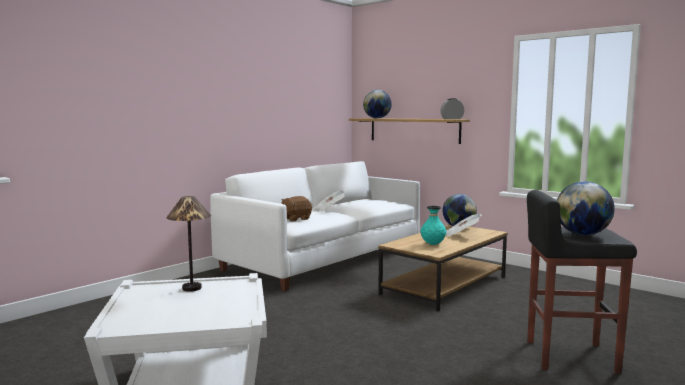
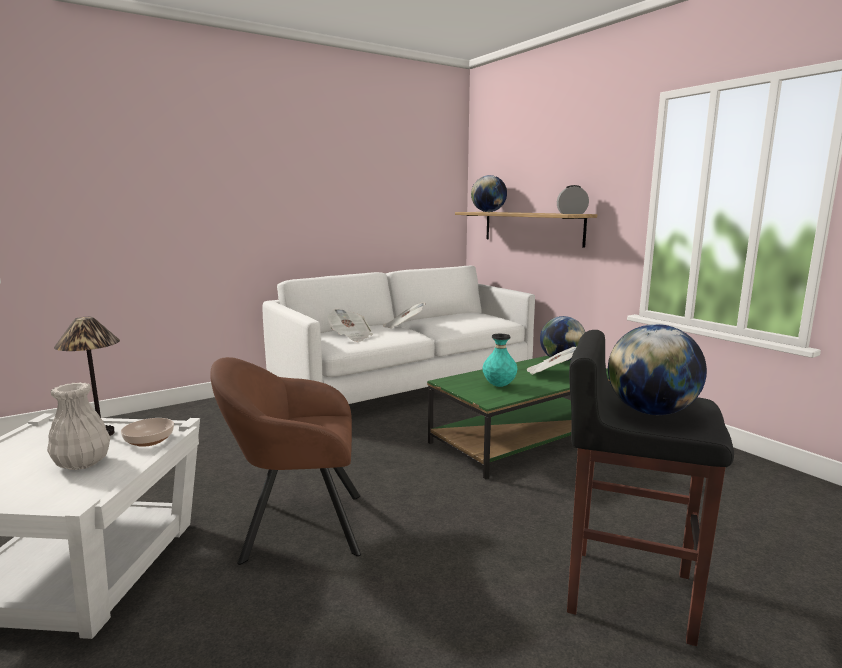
camera: 15 degrees right, 5 degrees up
brown plush toy [281,196,312,222] -> newspaper [327,309,373,342]
brown coffee table [378,224,508,311] -> green coffee table [427,356,610,479]
none -> white vase [47,382,110,470]
none -> bowl [121,418,174,447]
none -> brown armchair [210,357,361,565]

